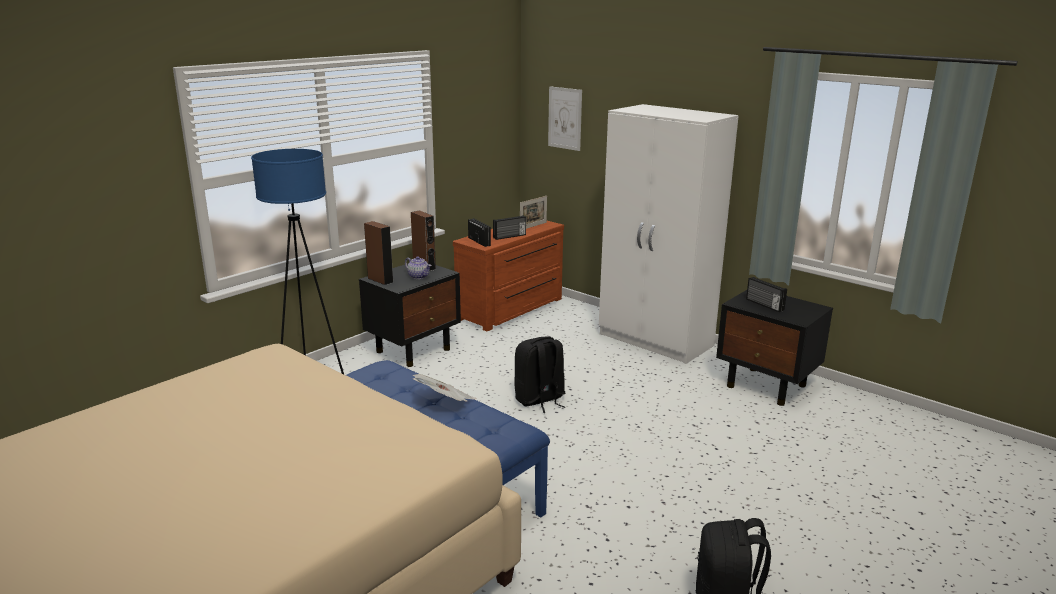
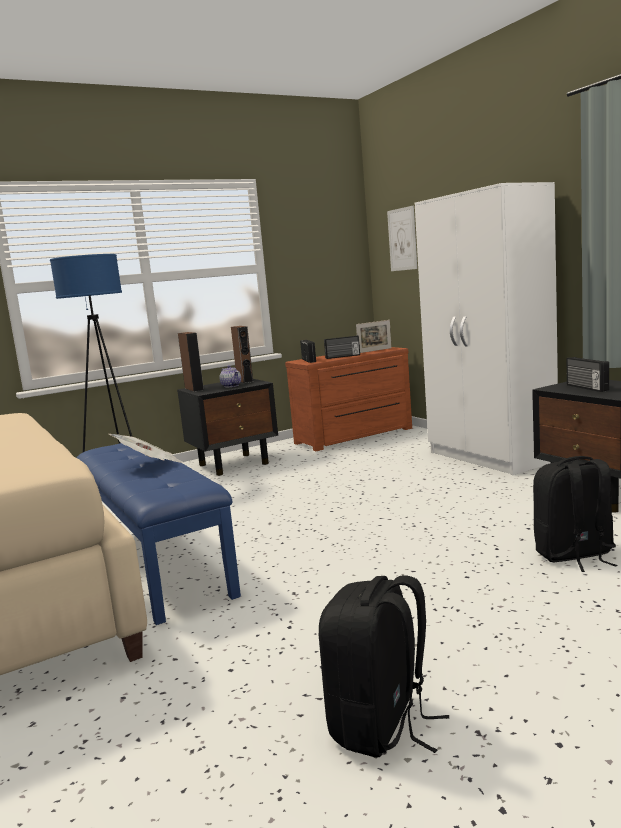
camera: 20 degrees right, 10 degrees down
black backpack [515,336,566,413] -> black backpack moved to [533,456,618,572]

